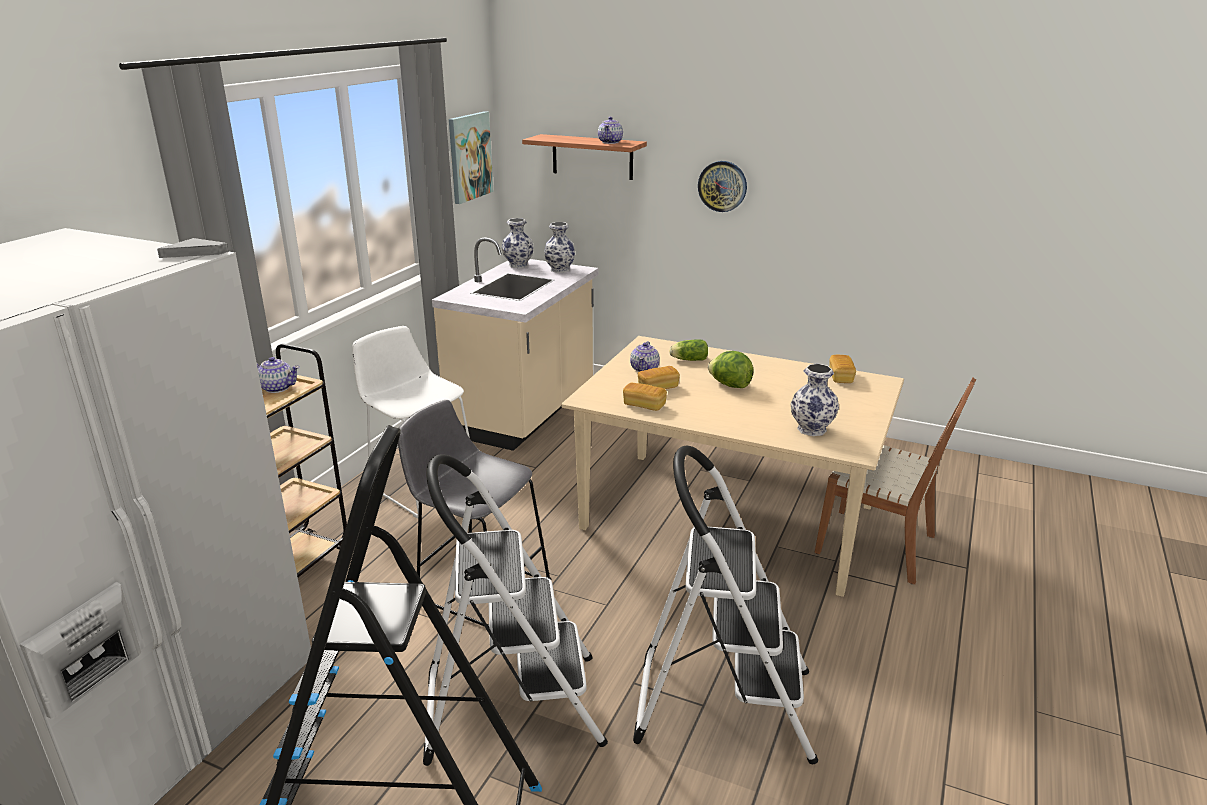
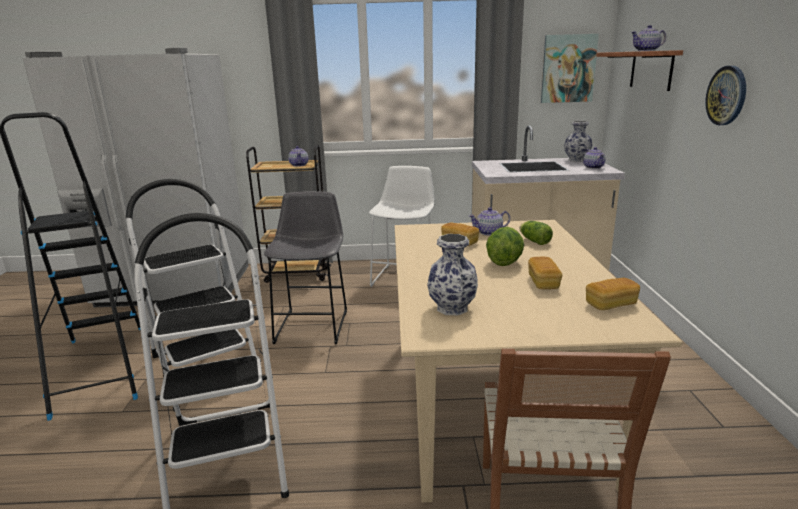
camera: 65 degrees right, 5 degrees down
vase [544,222,575,273] -> teapot [583,147,605,169]
bread [623,382,667,411] -> bread moved to [528,257,562,289]

